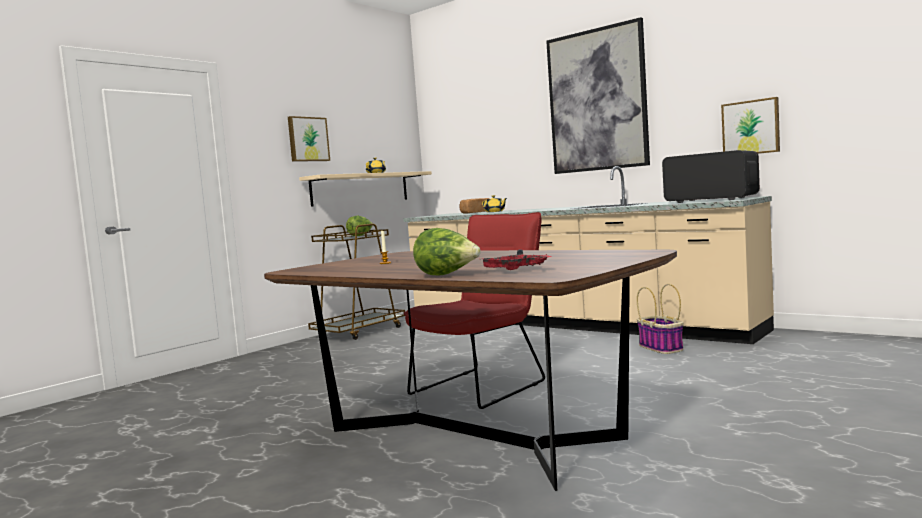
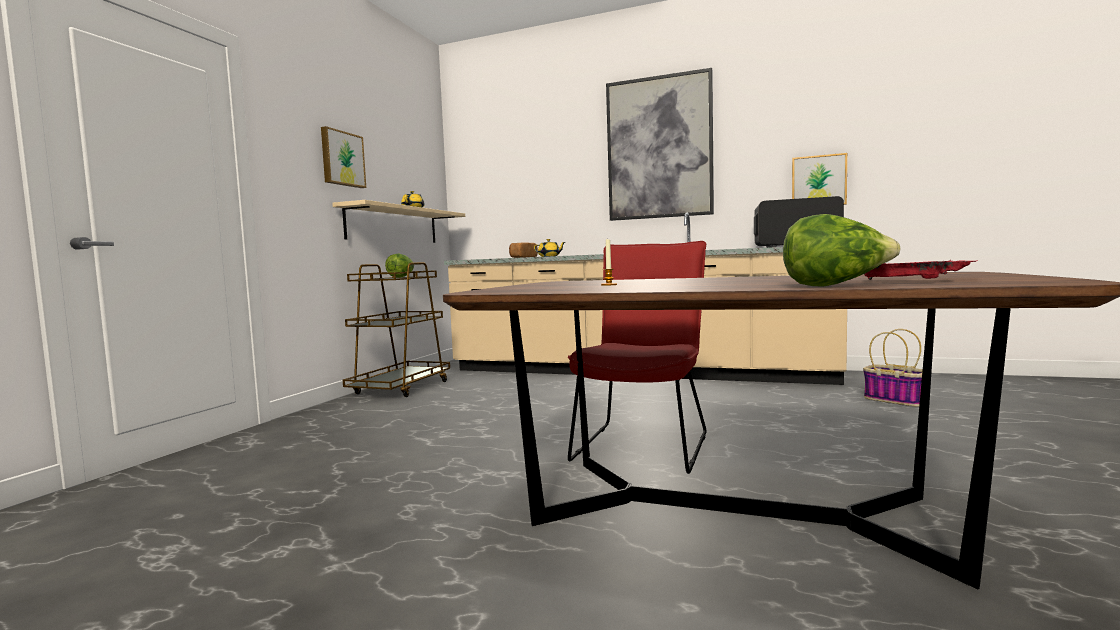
camera: 20 degrees left, 0 degrees up
basket [637,284,683,354] -> basket moved to [863,329,923,407]

